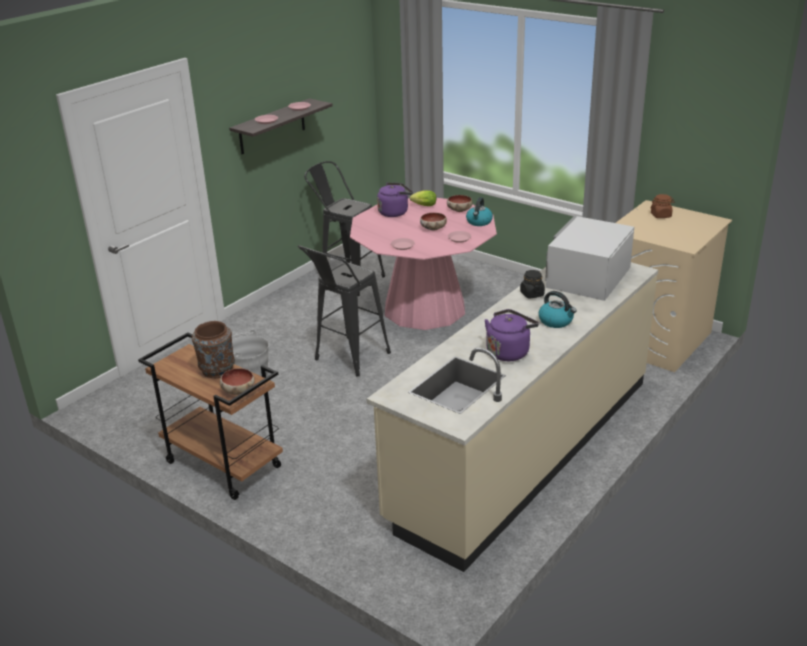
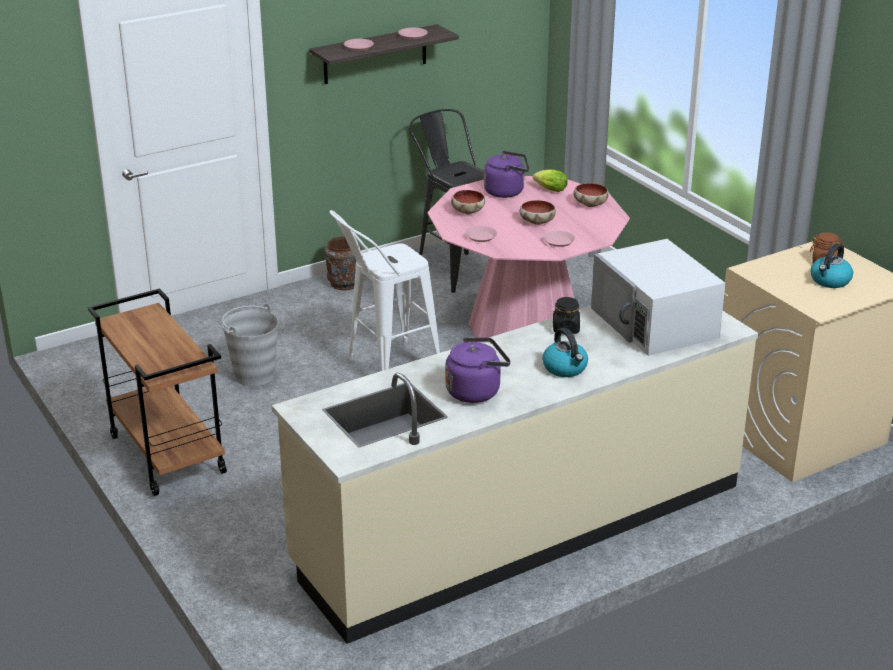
camera: 20 degrees right, 0 degrees up
brown vase [192,321,235,378] -> brown vase moved to [324,236,361,290]
bowl [220,368,255,395] -> bowl moved to [451,190,485,214]
black stool [298,245,391,377] -> white stool [330,210,440,371]
kettle [466,197,493,226] -> kettle moved to [810,243,853,288]
white microwave [545,216,634,301] -> white microwave turned 75 degrees counterclockwise [591,239,726,356]

